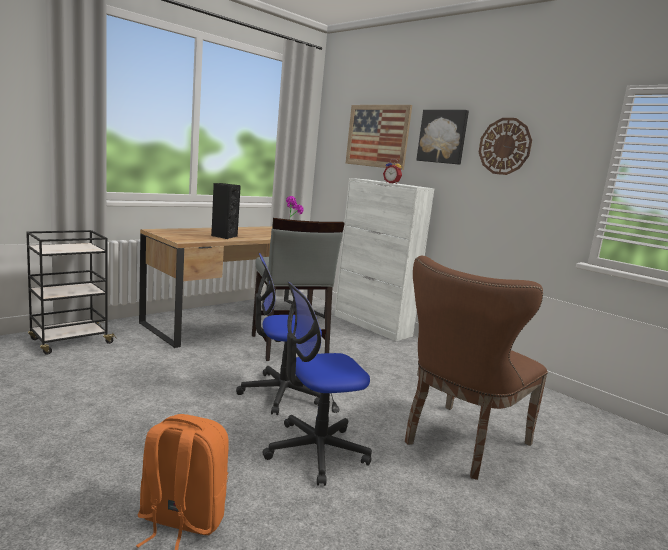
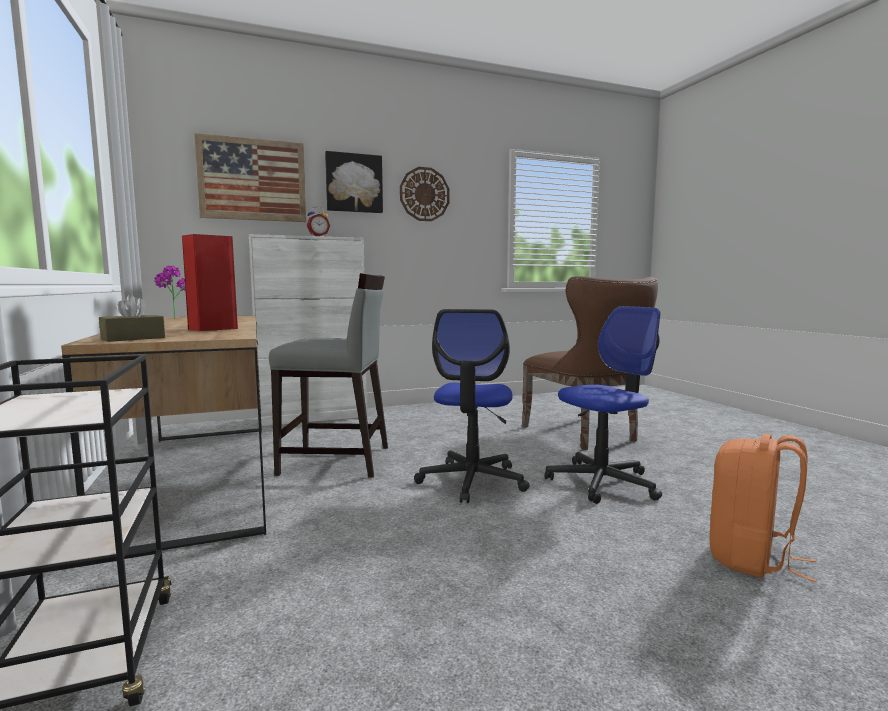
camera: 65 degrees left, 5 degrees down
black speaker [211,183,241,239] -> red speaker [182,234,238,331]
office chair [262,282,372,486] -> office chair turned 120 degrees counterclockwise [544,306,662,504]
none -> brown tissue box [99,295,165,342]

